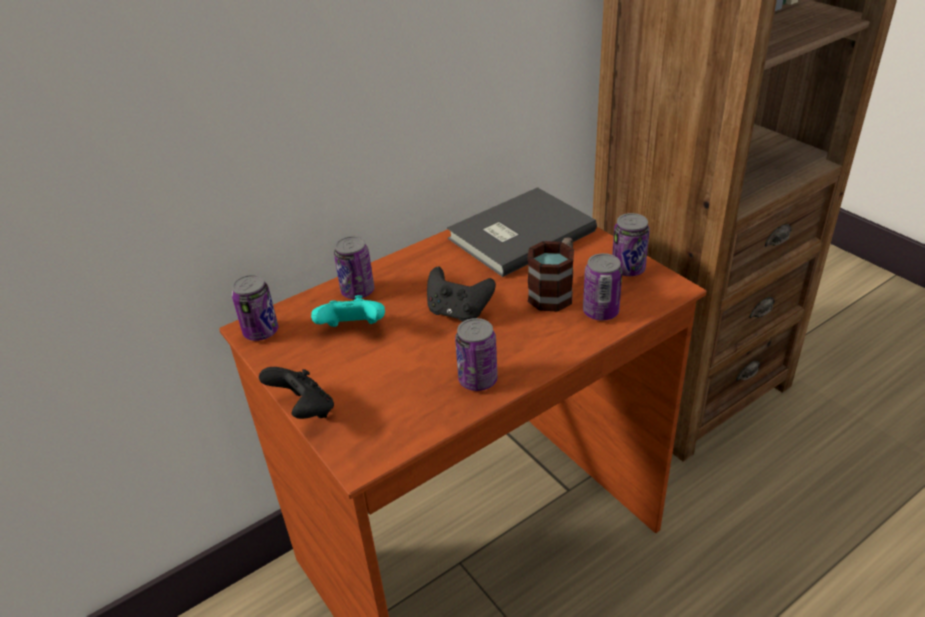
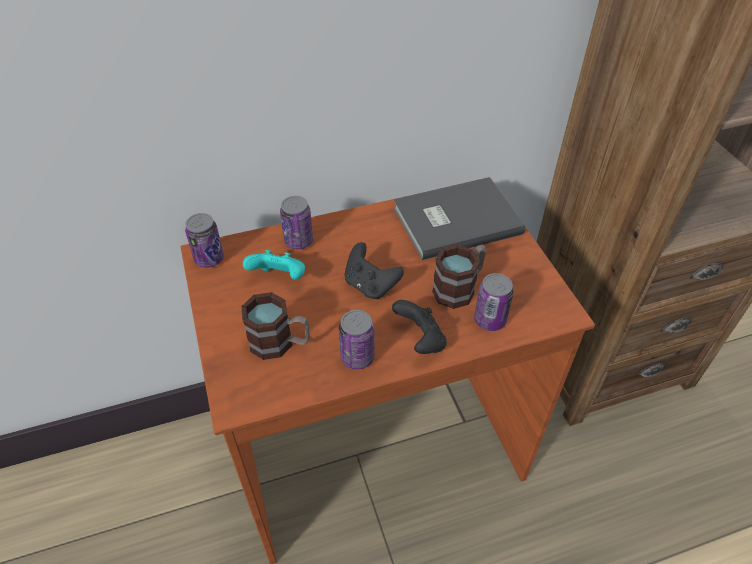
camera: 15 degrees right, 10 degrees up
black game controller [259,367,334,419] -> black game controller moved to [392,300,447,354]
can [612,213,650,276] -> none
none -> mug [242,292,310,360]

